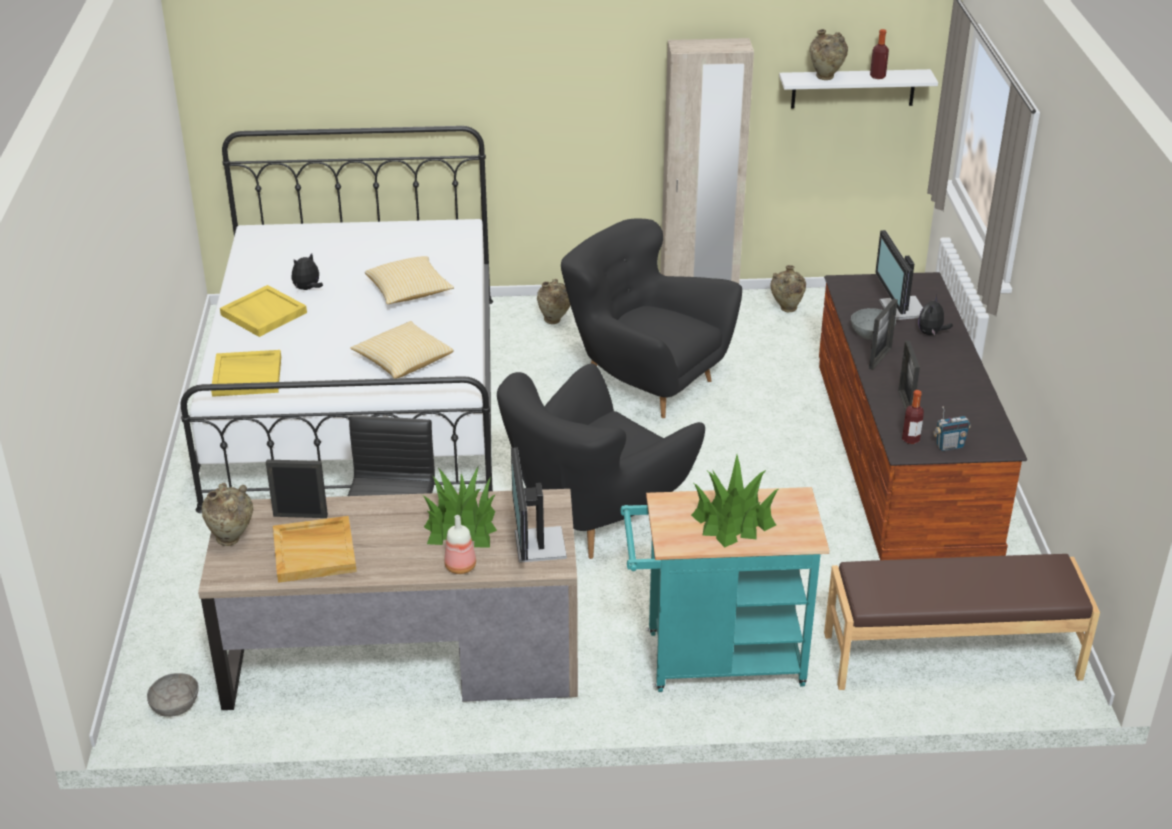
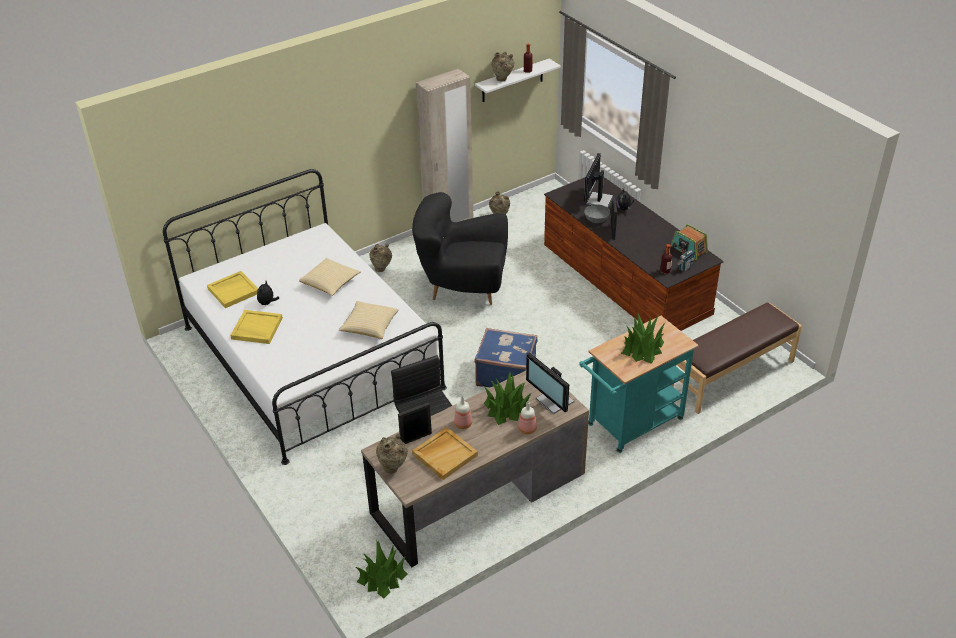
camera: 30 degrees left, 5 degrees up
grey bowl [147,673,199,717] -> potted plant [356,539,408,598]
yellow tray [211,350,281,397] -> yellow tray moved to [207,271,258,308]
black armchair [497,363,705,559] -> blue suitcase [475,328,537,388]
monitor [875,230,923,320] -> monitor turned 60 degrees clockwise [584,153,613,208]
picture frame [898,341,920,412] -> none
none -> bottle [454,396,472,429]
none -> radio [671,224,708,260]

